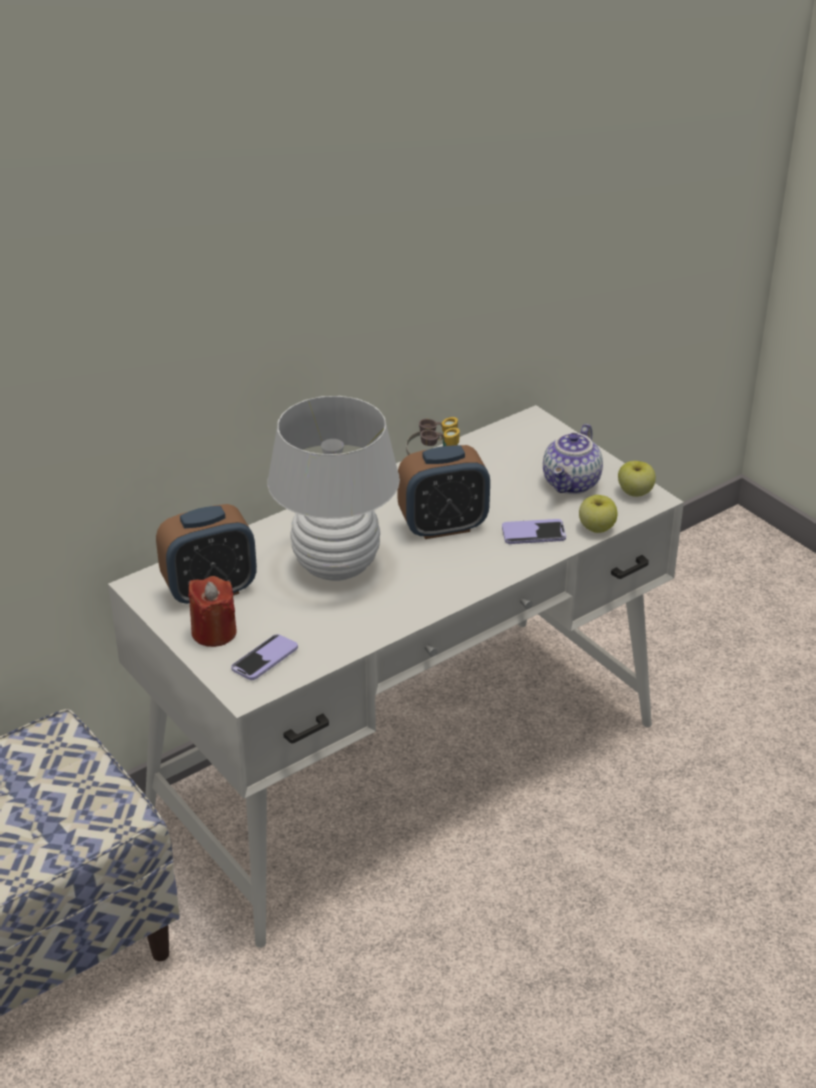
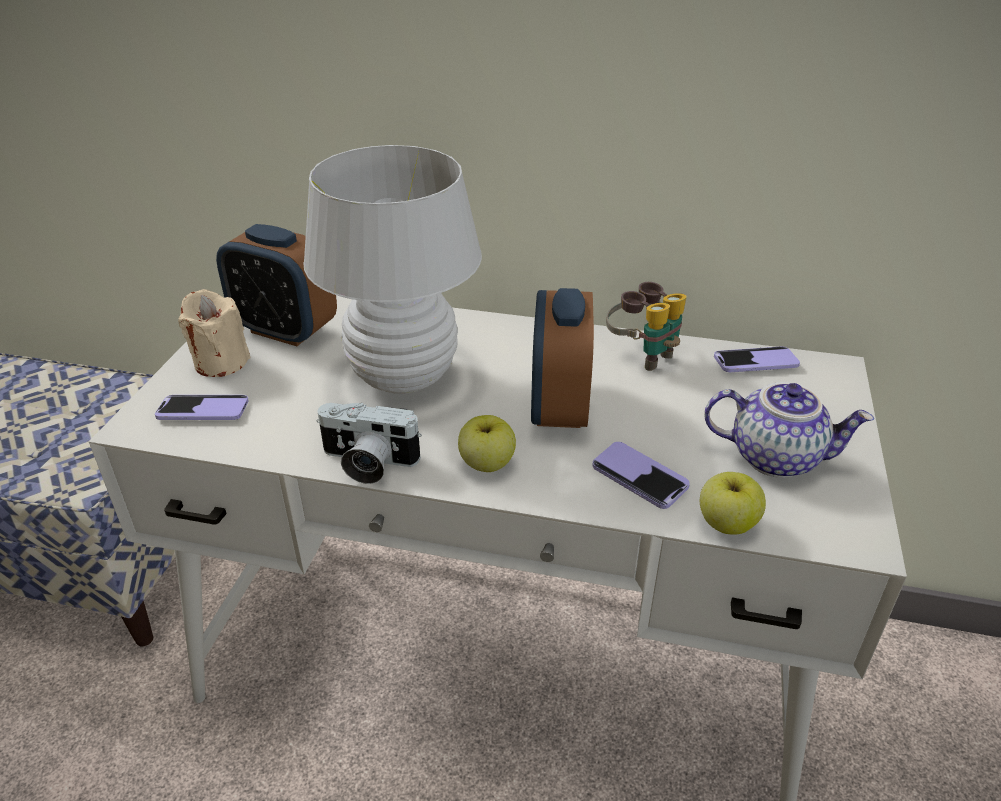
camera: 50 degrees right, 0 degrees up
red candle [189,576,236,647] -> beige candle [178,289,251,377]
alarm clock [398,445,490,539] -> alarm clock turned 60 degrees clockwise [531,288,594,428]
teapot [543,424,603,494] -> teapot turned 150 degrees counterclockwise [704,382,874,478]
apple [618,461,656,497] -> apple moved to [458,415,516,472]
none -> camera [316,403,422,484]
none -> phone [714,346,800,372]

